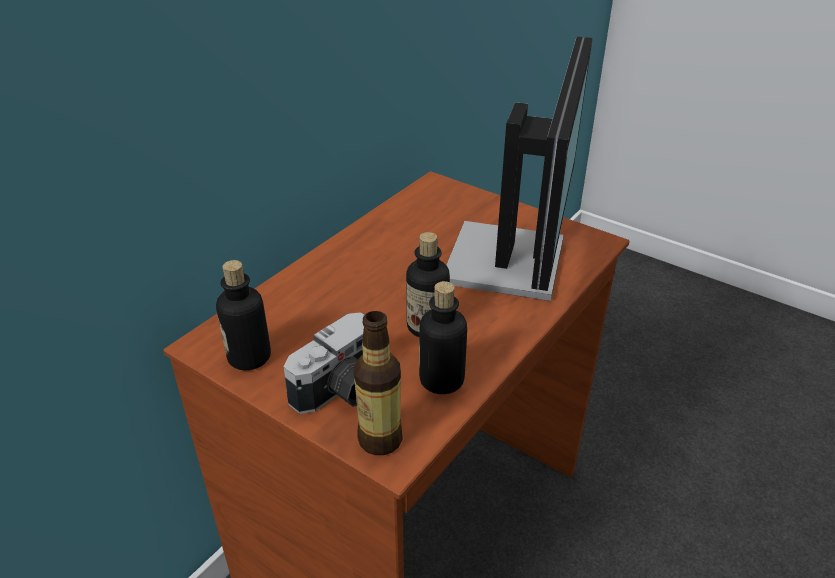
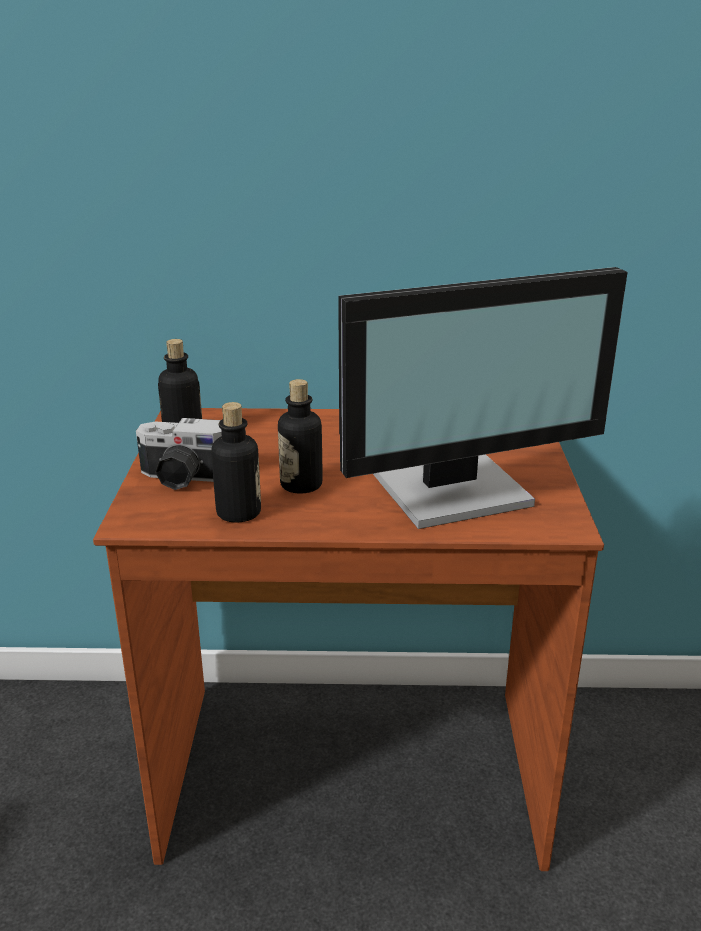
camera: 55 degrees right, 10 degrees down
bottle [353,311,403,455] -> none

